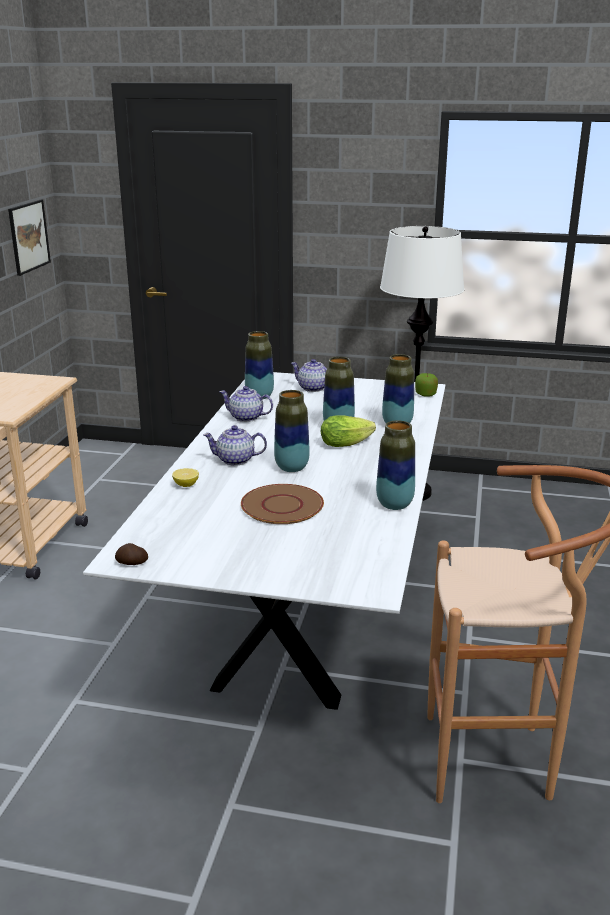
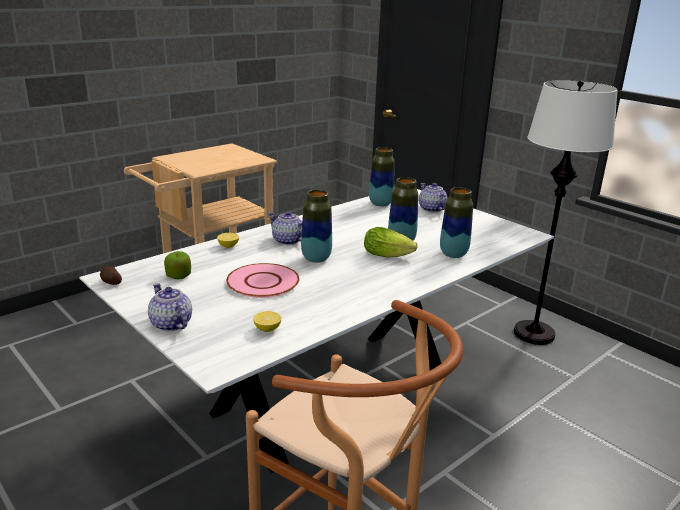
camera: 35 degrees right, 0 degrees up
picture [8,200,51,276] -> none
teapot [219,386,273,422] -> teapot moved to [148,283,192,331]
brown plate [241,484,324,524] -> pink plate [226,263,300,298]
vase [376,420,415,510] -> none
apple [415,373,438,397] -> apple moved to [164,251,191,279]
none -> lemon [253,311,282,332]

